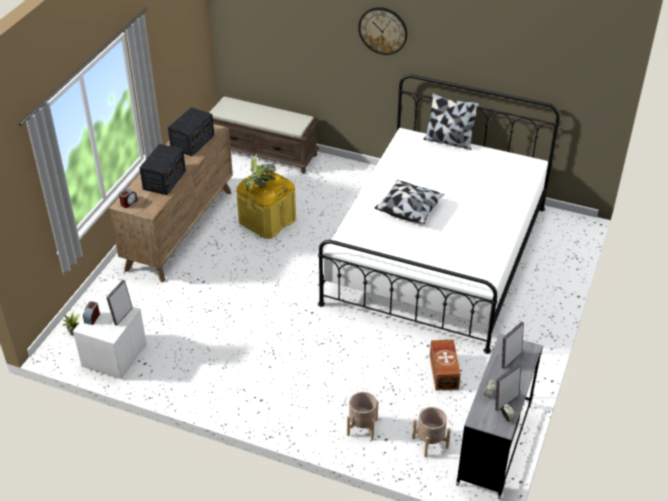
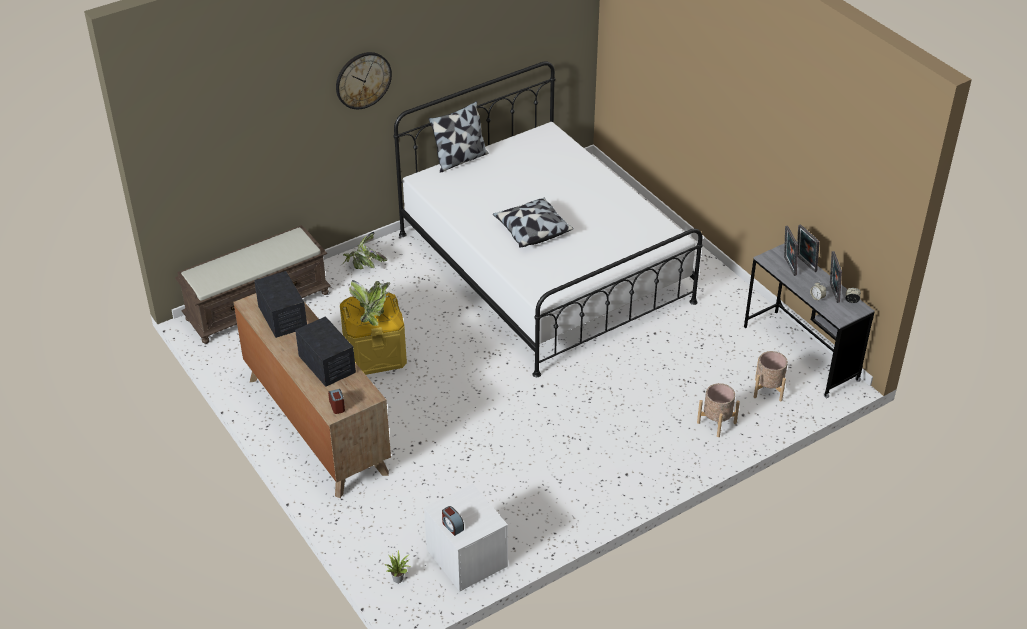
camera: 55 degrees left, 0 degrees up
picture frame [106,280,133,326] -> picture frame moved to [797,224,820,272]
brown storage box [430,339,461,391] -> none
none -> potted plant [341,232,387,269]

